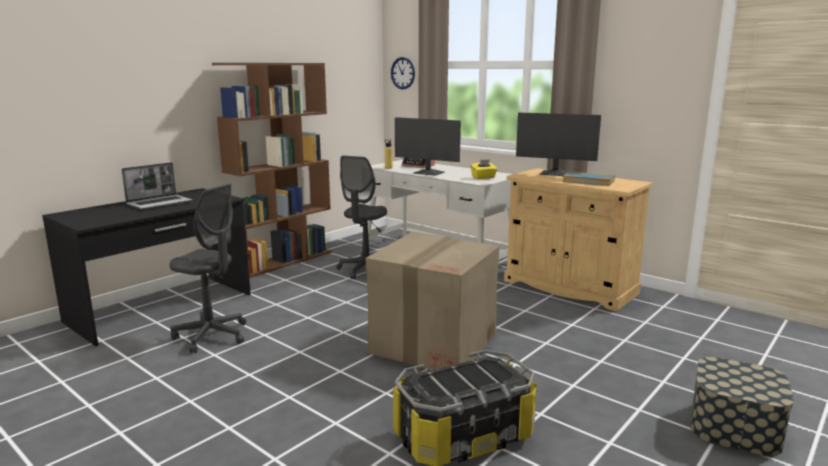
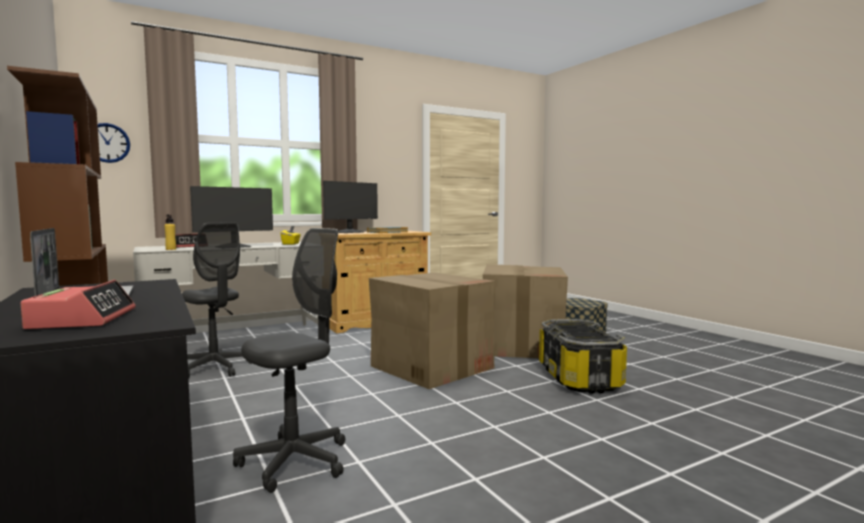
camera: 70 degrees left, 10 degrees down
none -> alarm clock [20,280,136,329]
none -> cardboard box [483,264,568,358]

